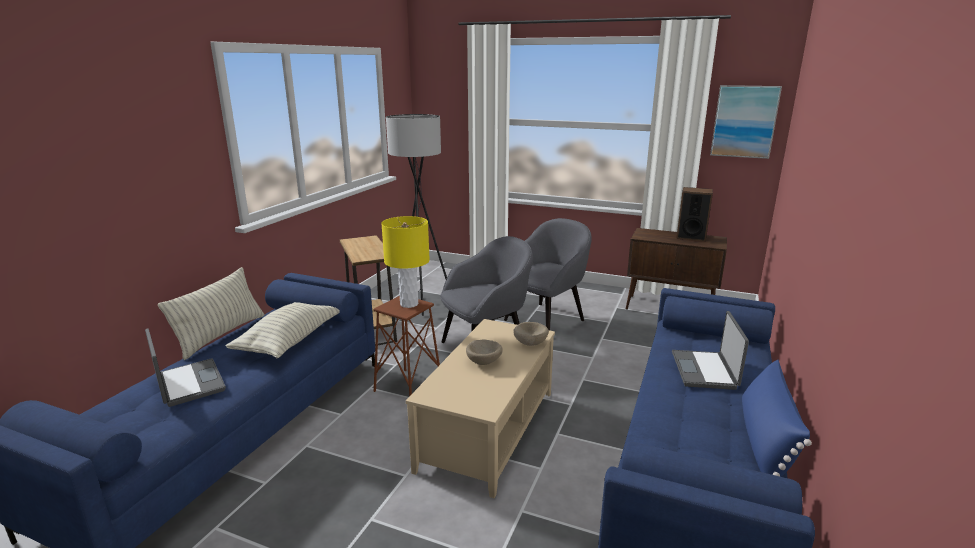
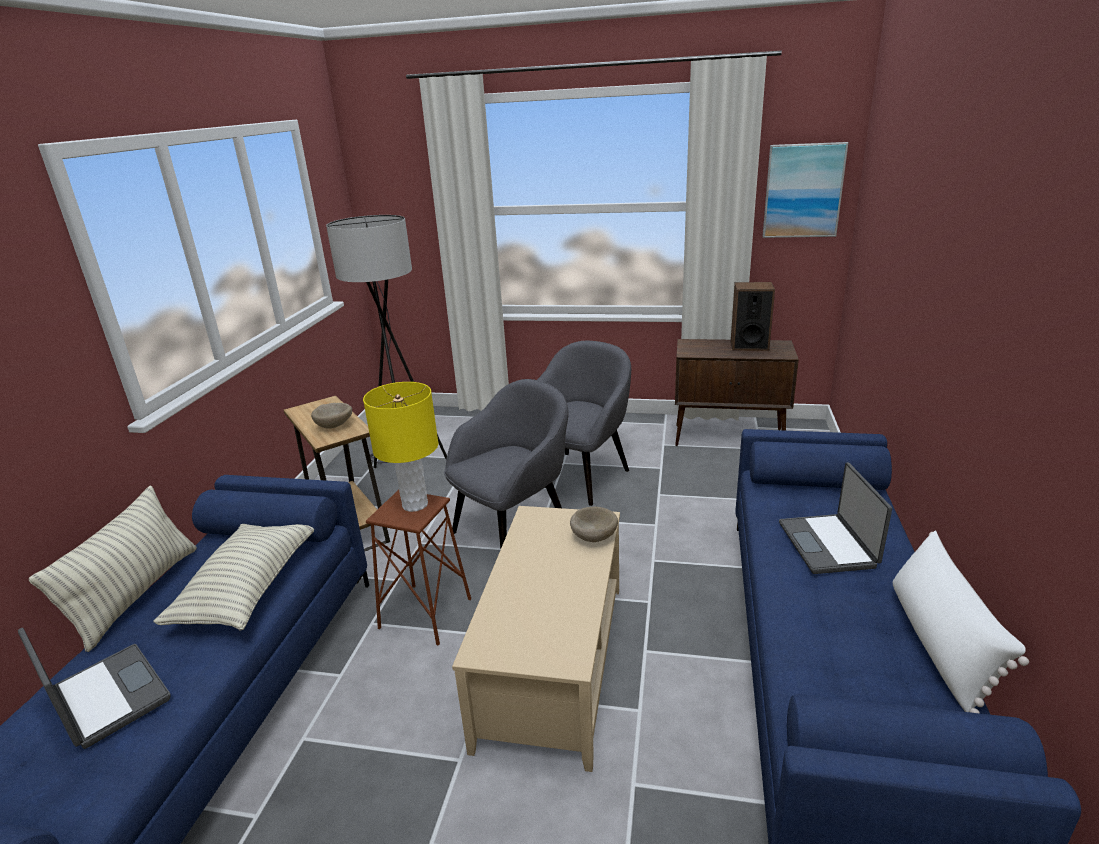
camera: 10 degrees left, 5 degrees up
beige bowl [466,340,503,365] -> beige bowl moved to [311,403,352,429]
blue pillow [742,360,812,477] -> white pillow [893,531,1029,713]

